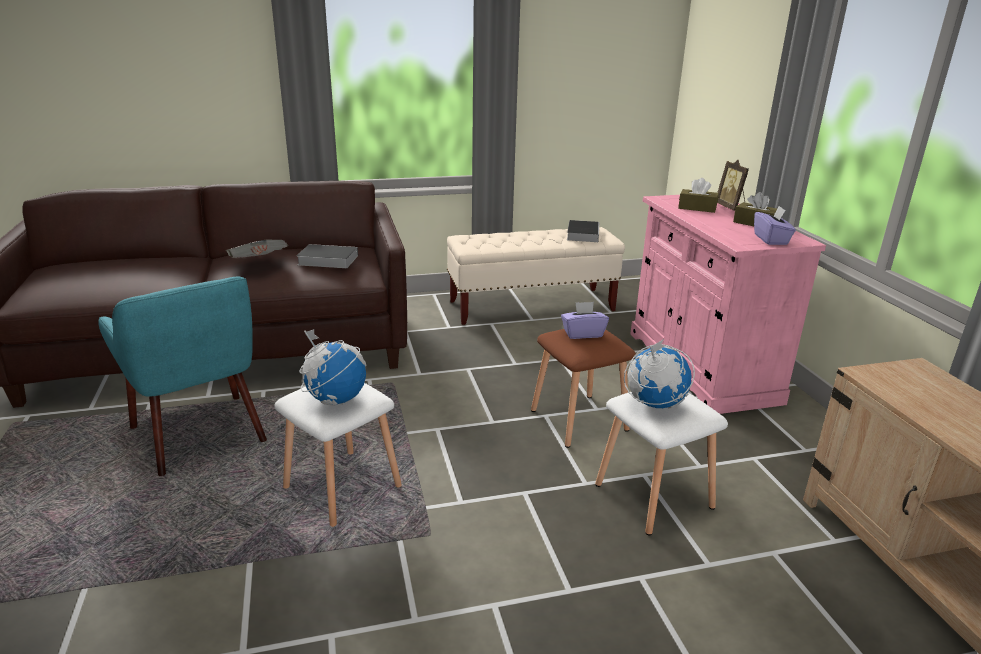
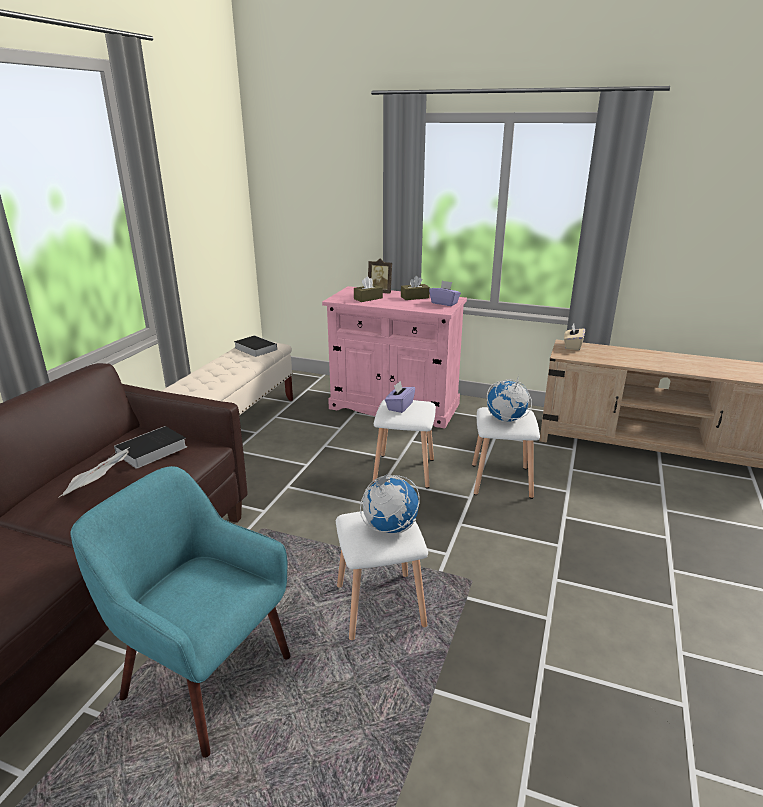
camera: 55 degrees left, 0 degrees up
turquoise armchair [98,277,267,476] -> turquoise armchair turned 150 degrees counterclockwise [70,466,291,758]
brown stool [531,329,636,448] -> white stool [372,399,436,488]
none -> beige tissue box [564,324,585,350]

